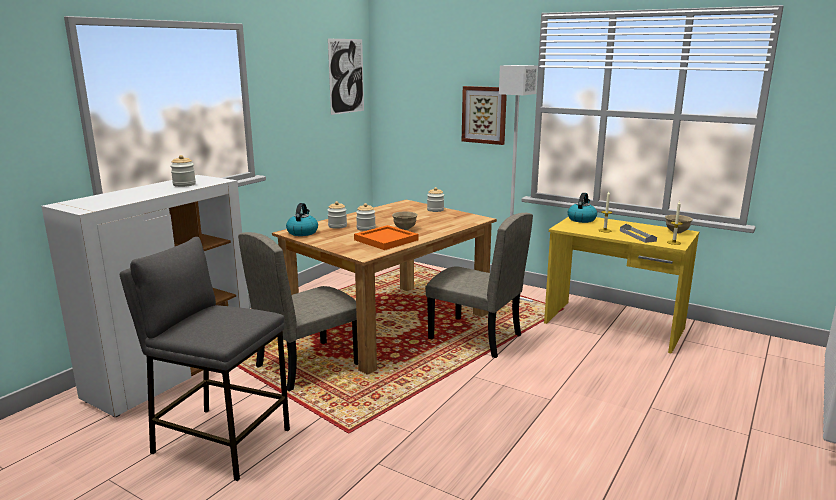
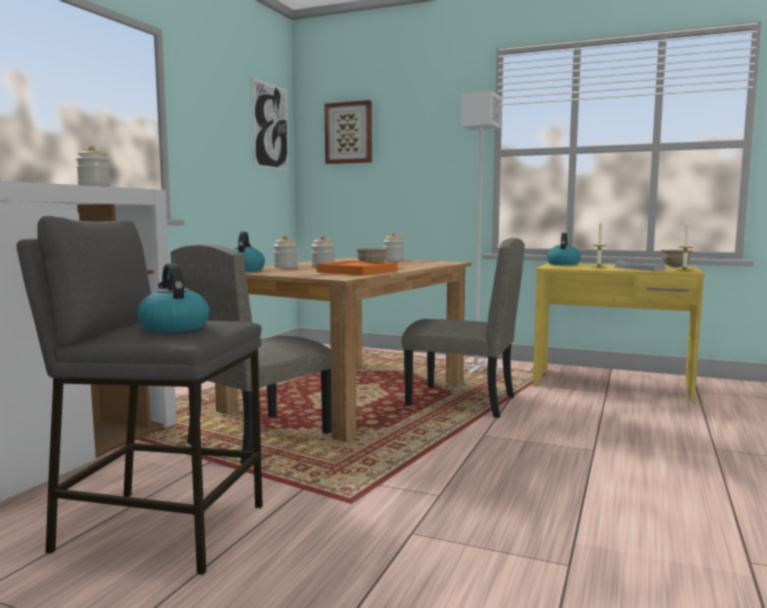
camera: 10 degrees left, 10 degrees down
picture [462,86,507,145] -> picture moved to [325,100,372,164]
none -> kettle [138,263,210,333]

